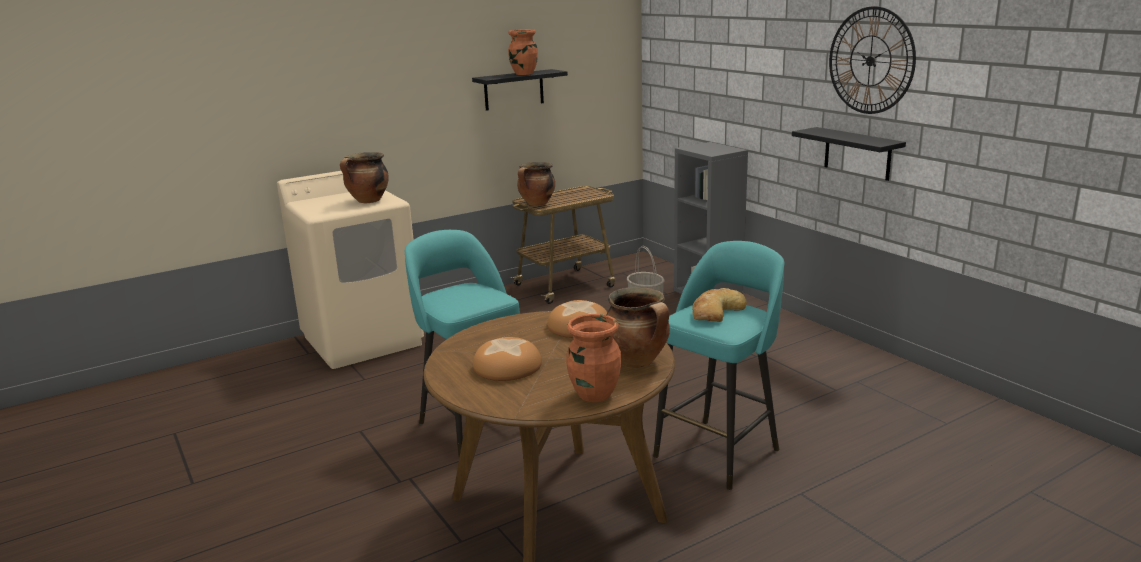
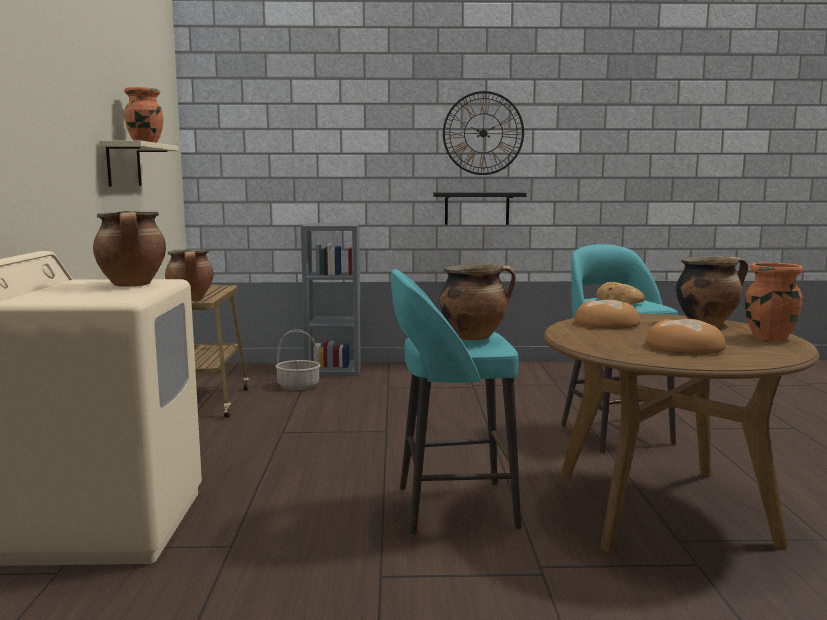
camera: 60 degrees left, 10 degrees down
black shelf [472,69,568,111] -> beige shelf [99,140,179,187]
none -> cooking pot [440,264,516,341]

